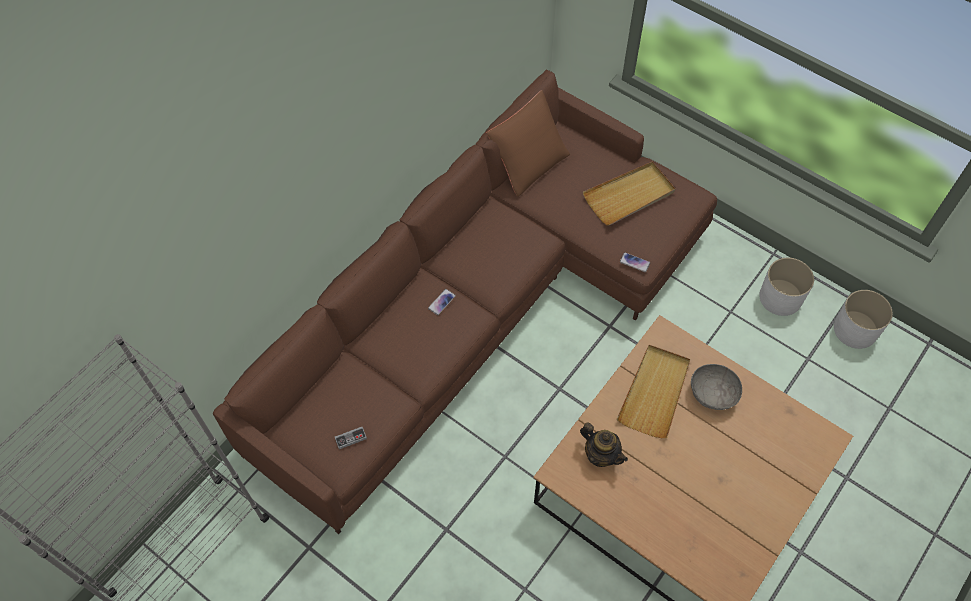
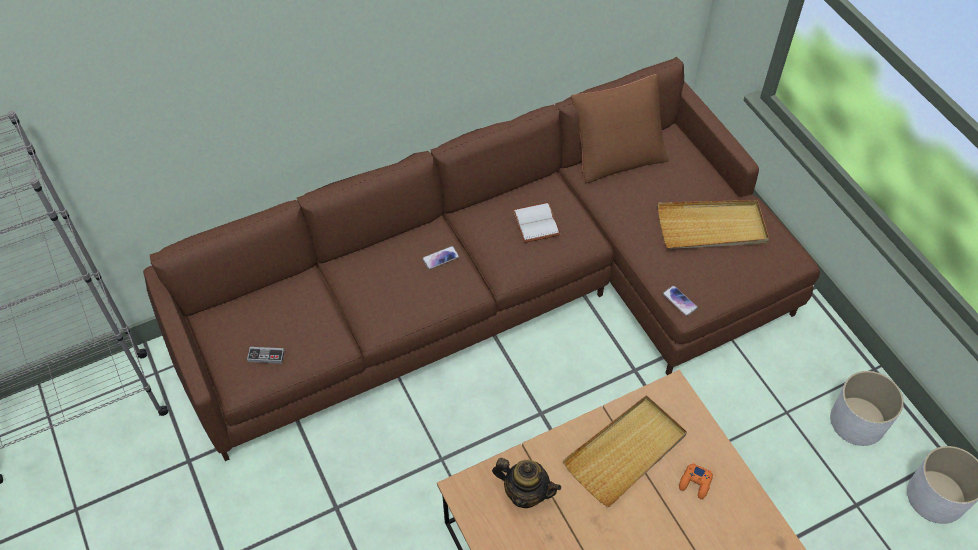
camera: 25 degrees right, 5 degrees down
teapot [580,422,628,467] -> teapot turned 45 degrees counterclockwise [492,458,561,508]
grey bowl [691,364,742,410] -> orange game controller [679,463,713,499]
none -> white book [513,202,561,243]

